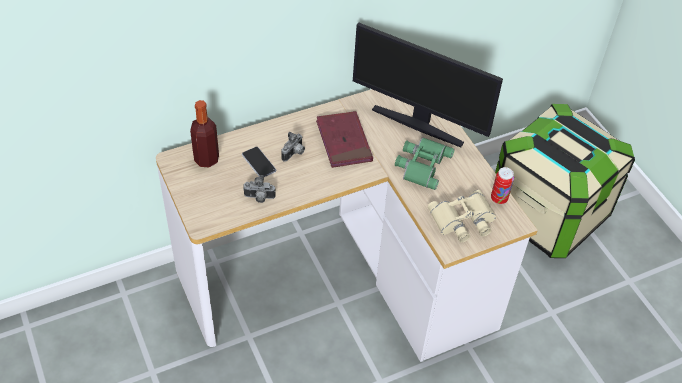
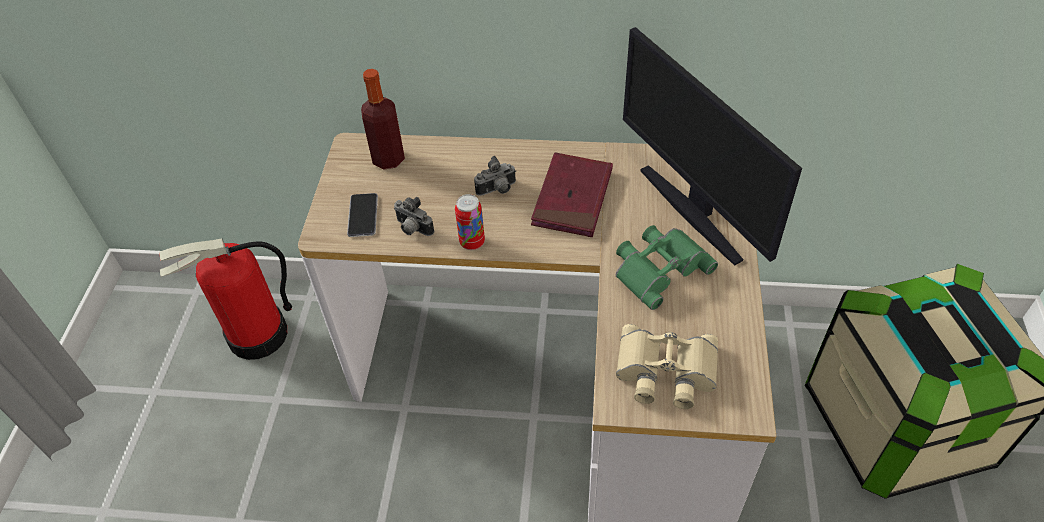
camera: 35 degrees right, 0 degrees up
phone [242,147,276,177] -> phone moved to [347,193,378,237]
can [491,167,514,204] -> can moved to [455,194,485,250]
none -> fire extinguisher [159,239,292,360]

